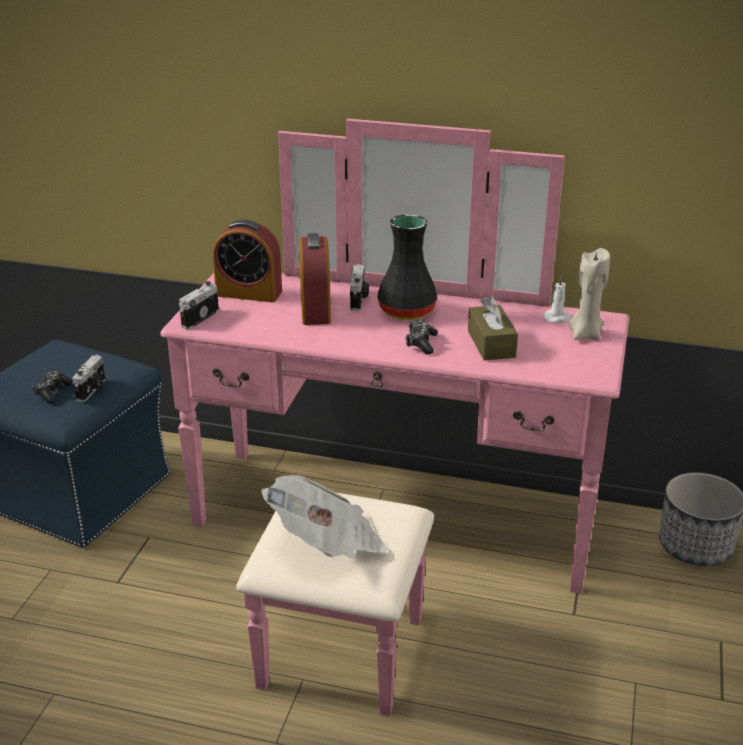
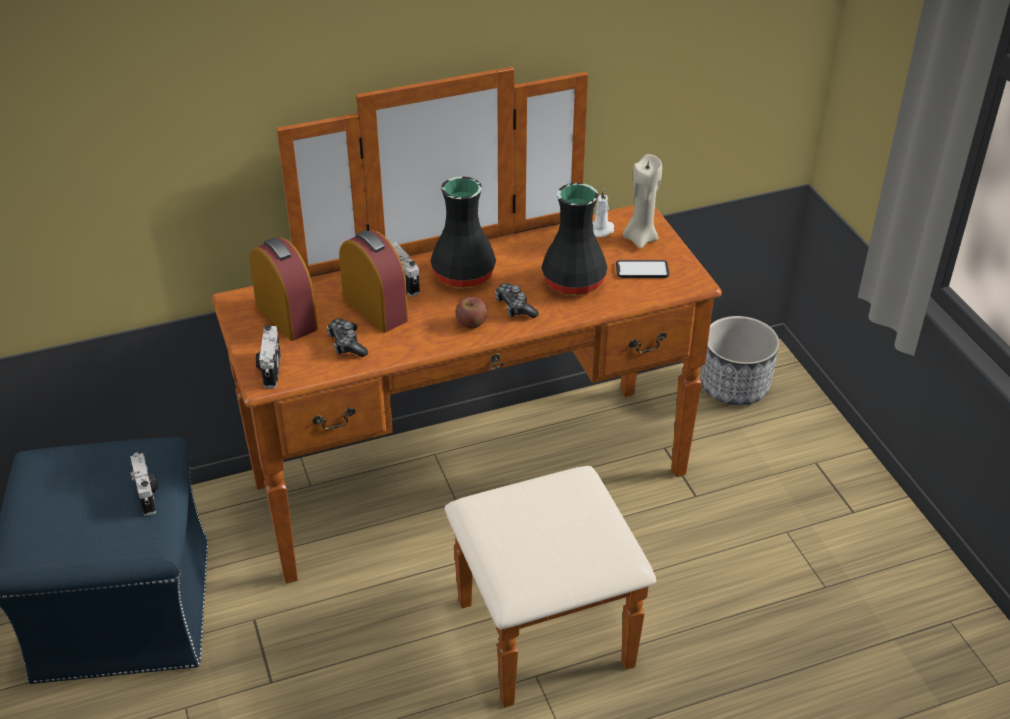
camera: 35 degrees left, 10 degrees up
game controller [32,370,73,404] -> game controller moved to [327,319,368,357]
pink dresser [160,119,629,717] -> brown dresser [211,67,722,708]
alarm clock [213,219,282,302] -> alarm clock turned 105 degrees counterclockwise [249,238,318,341]
newspaper [261,475,388,559] -> none
brown tissue box [468,296,518,361] -> black vase [541,183,608,296]
none -> apple [455,297,487,328]
none -> phone [616,260,669,278]

